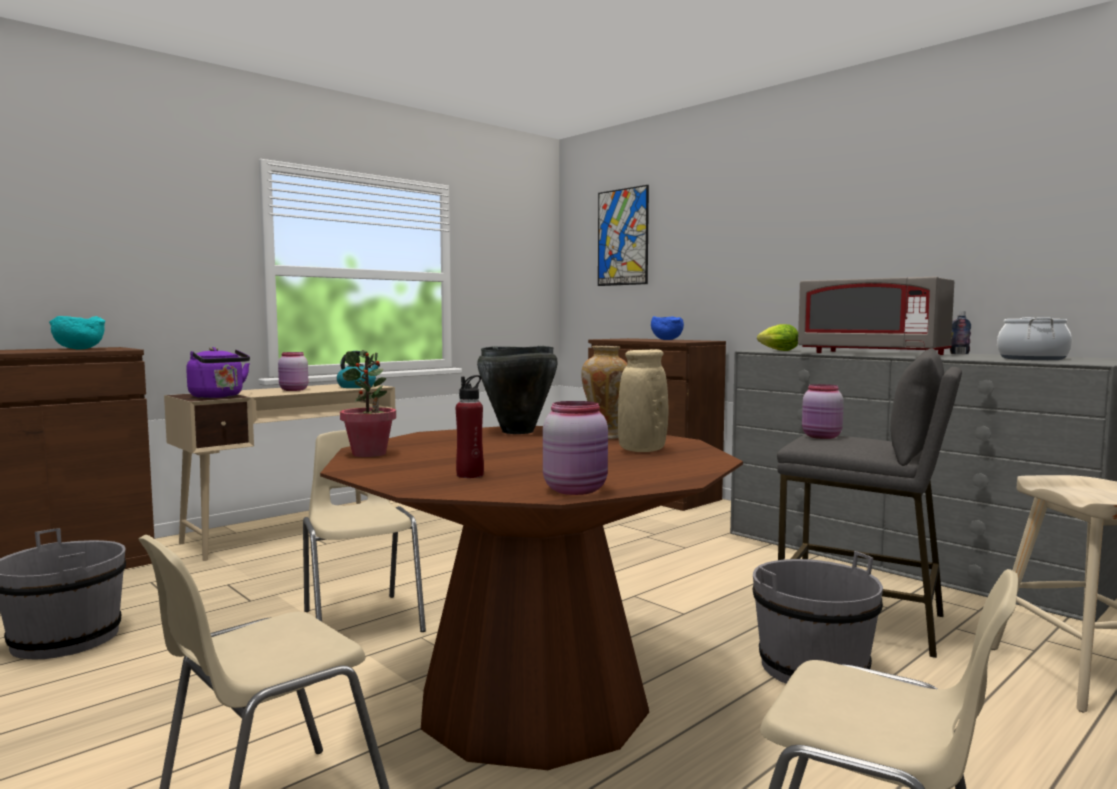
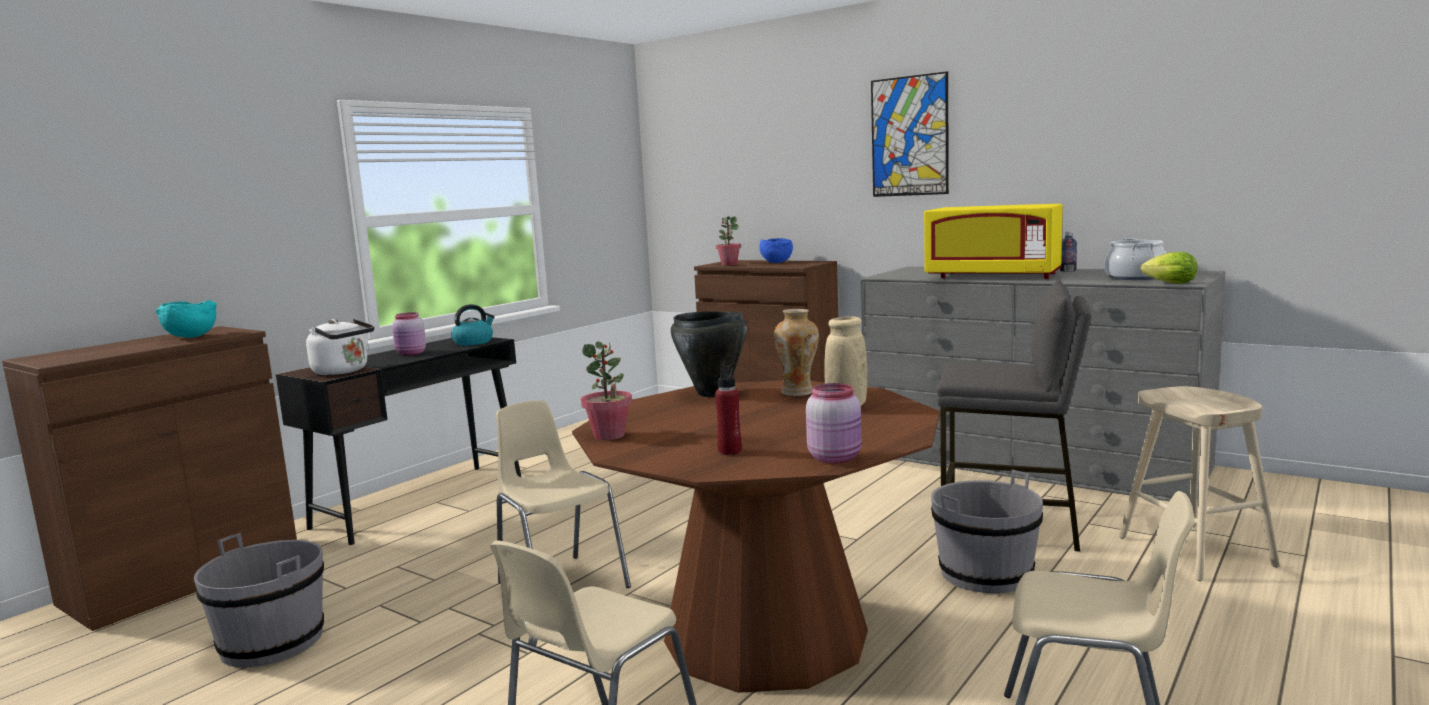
camera: 10 degrees left, 5 degrees up
beige desk [164,384,395,561] -> black desk [276,337,521,545]
purple kettle [186,347,250,398] -> white kettle [306,319,374,375]
picture [598,185,649,286] -> picture moved to [871,71,949,197]
lettuce [757,324,798,351] -> lettuce moved to [1140,252,1197,284]
grey microwave [798,277,954,355] -> yellow microwave [924,204,1063,279]
pink jar [802,384,844,439] -> none
none -> potted plant [716,216,741,266]

